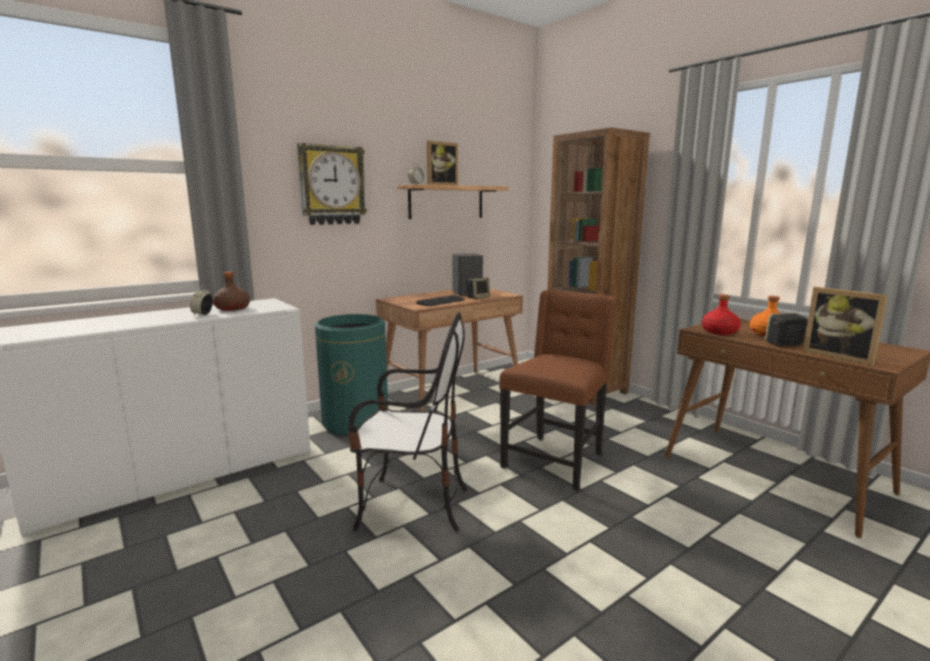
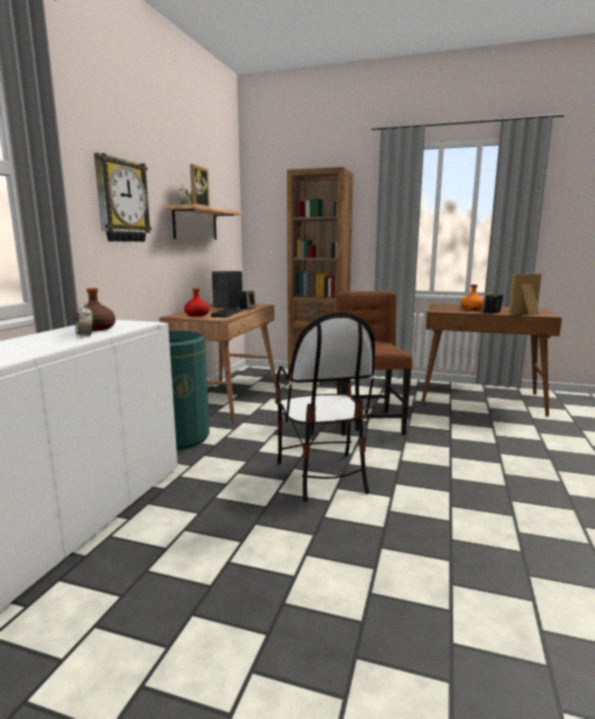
camera: 35 degrees left, 0 degrees up
chair [348,312,467,531] -> chair turned 105 degrees clockwise [275,312,375,502]
red bottle [702,294,741,335] -> red bottle moved to [184,288,209,316]
picture frame [803,287,888,366] -> picture frame turned 135 degrees clockwise [508,273,542,315]

